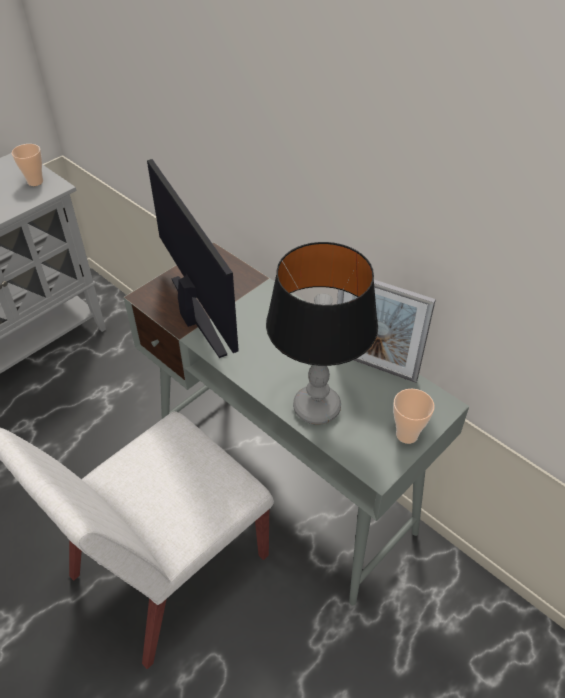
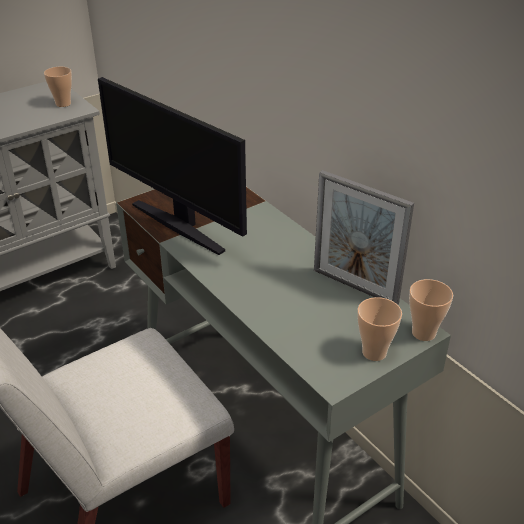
camera: 10 degrees right, 10 degrees down
monitor [147,159,239,358] -> monitor turned 150 degrees clockwise [98,77,247,255]
table lamp [266,242,378,425] -> none
none -> cup [409,279,453,341]

